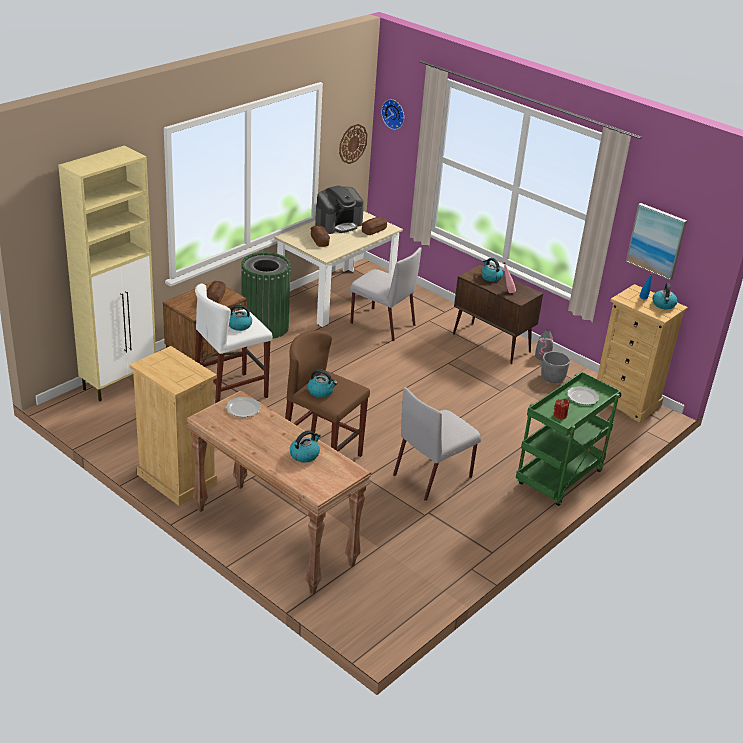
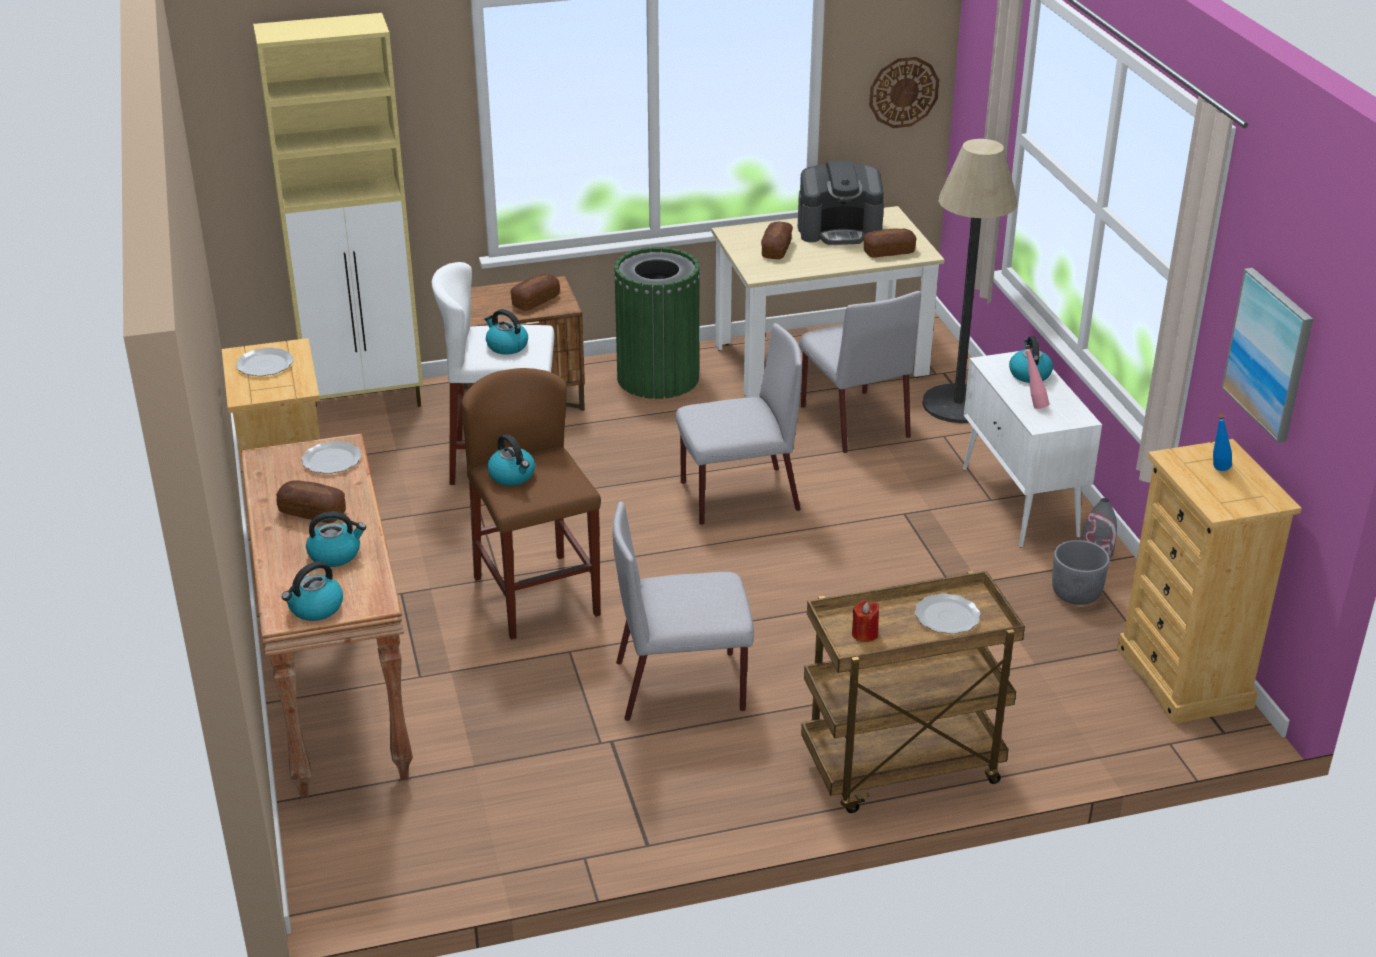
camera: 35 degrees right, 0 degrees up
wall clock [381,99,404,130] -> none
brown cabinet [453,265,543,364] -> white cabinet [963,351,1102,548]
green cart [516,372,621,506] -> brown cart [801,571,1025,813]
kettle [652,283,677,310] -> kettle moved to [282,561,343,621]
none -> plate [236,348,294,376]
none -> bread [276,480,346,523]
none -> grey chair [675,323,802,525]
none -> floor lamp [922,139,1017,423]

